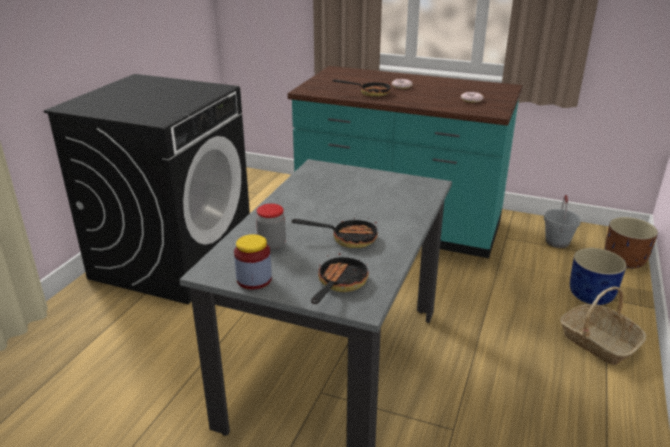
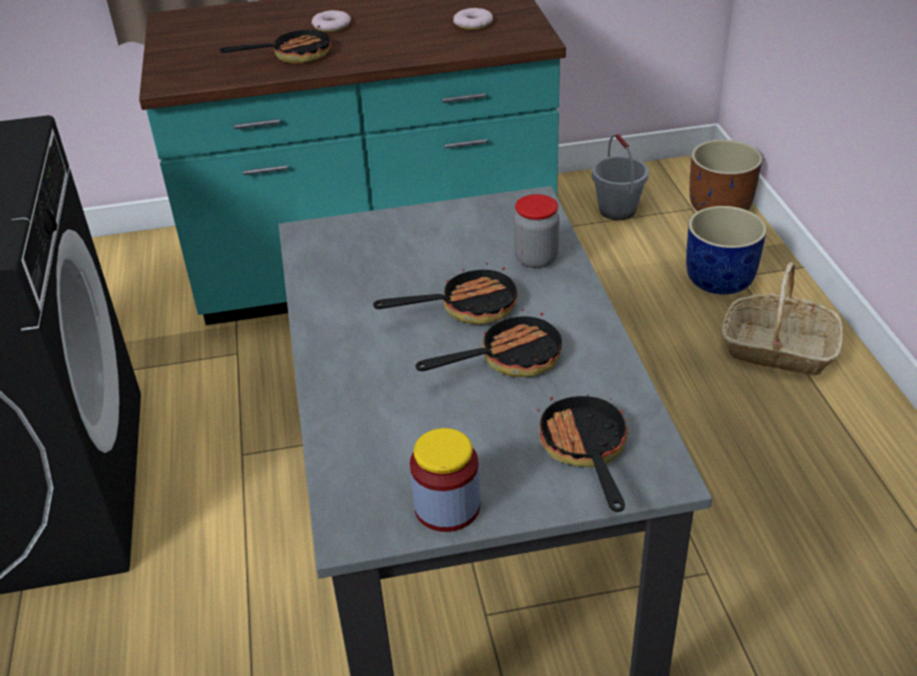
camera: 30 degrees left, 10 degrees up
jar [256,204,286,250] -> jar moved to [514,194,560,268]
none -> frying pan [373,260,518,324]

